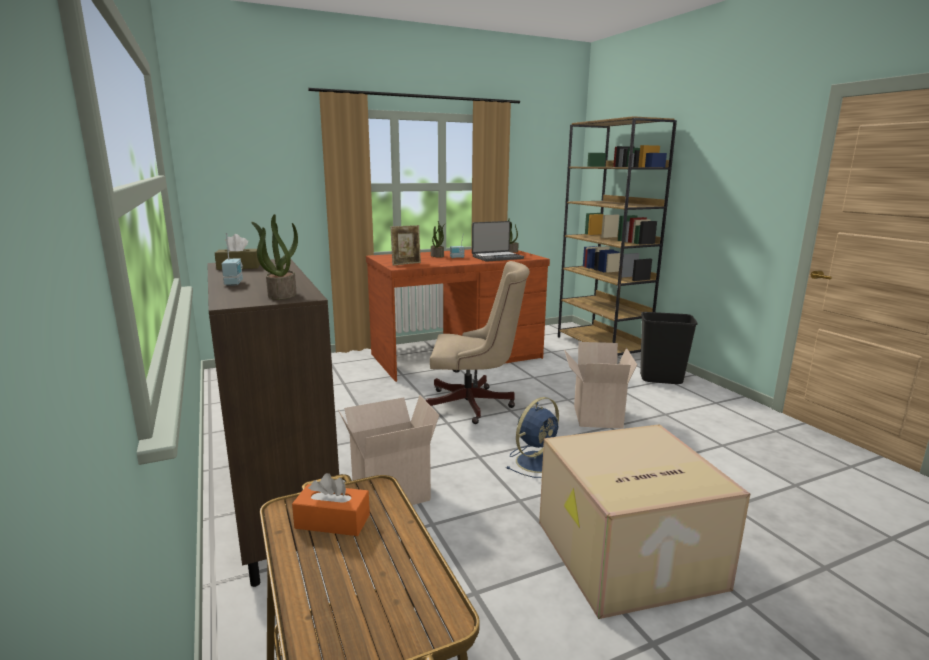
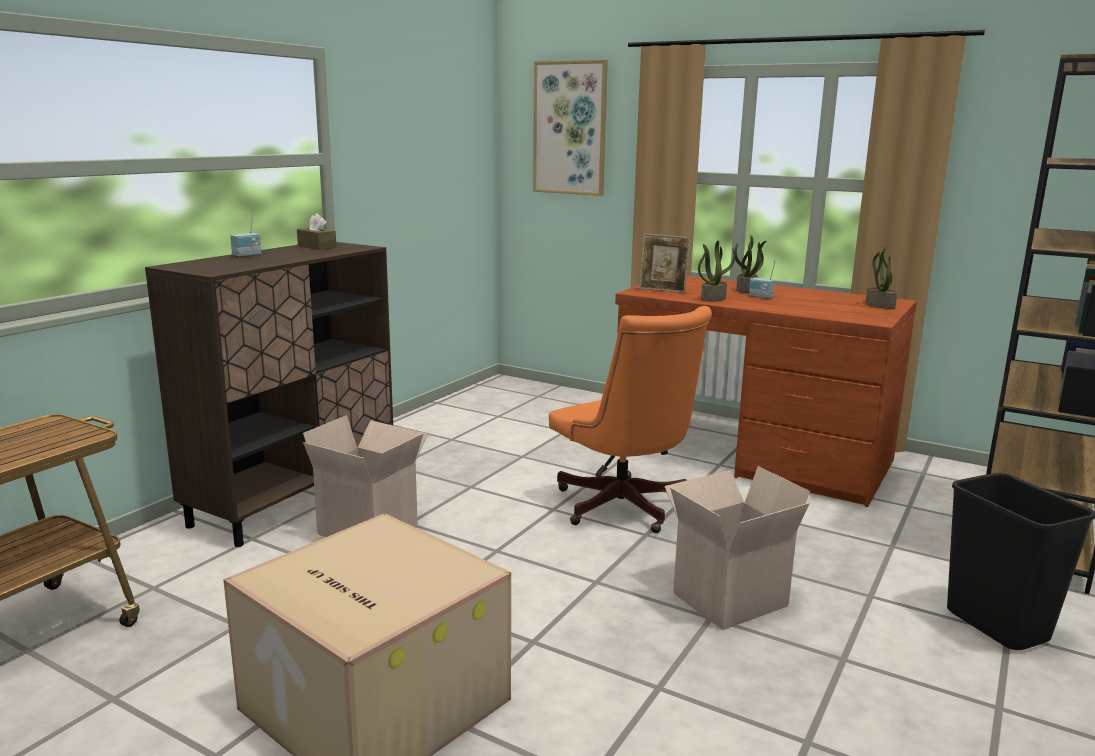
camera: 55 degrees right, 0 degrees up
potted plant [251,214,298,300] -> potted plant moved to [698,241,735,302]
orange tissue box [292,473,370,536] -> none
beige office chair [426,261,530,424] -> orange office chair [549,306,712,533]
laptop [472,221,524,262] -> none
blue fan [506,397,559,478] -> none
none -> picture [533,60,608,196]

